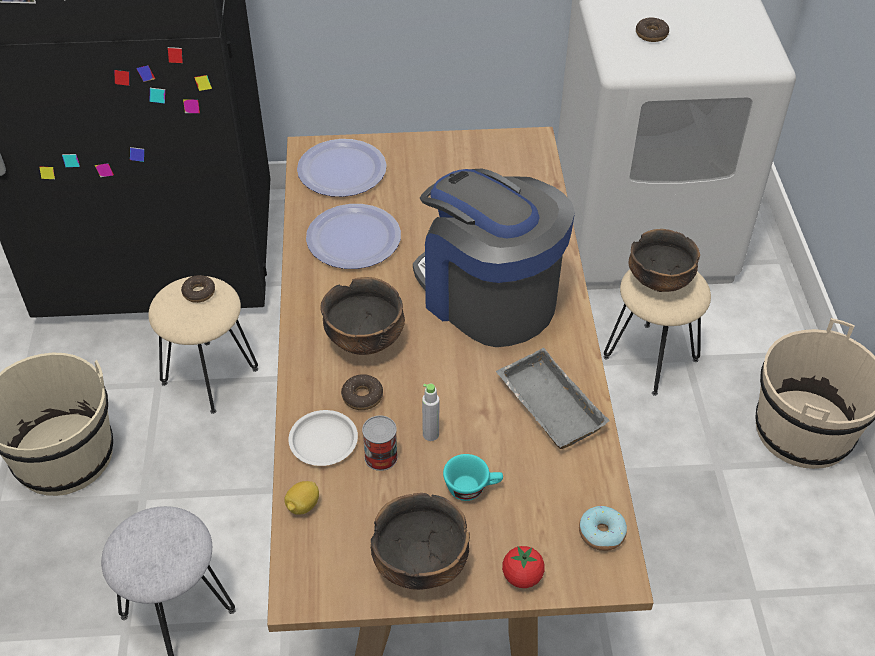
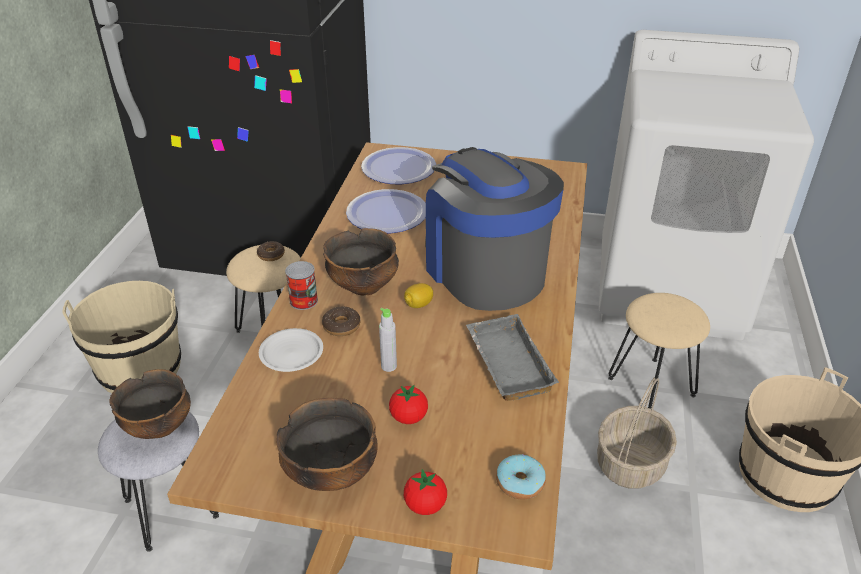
camera: 15 degrees right, 10 degrees down
lemon [284,481,319,515] -> lemon moved to [404,283,433,308]
can [362,416,398,471] -> can moved to [285,261,318,310]
turquoise cup [443,454,503,501] -> tomato [389,385,428,424]
bowl [629,229,700,292] -> bowl moved to [109,369,191,439]
donut [636,18,669,42] -> none
none -> basket [597,378,677,489]

